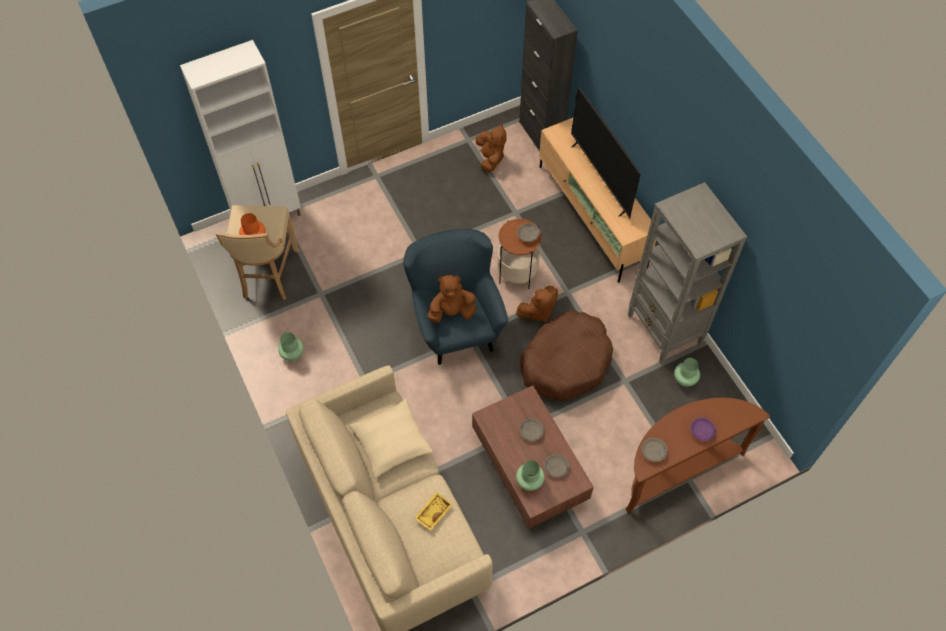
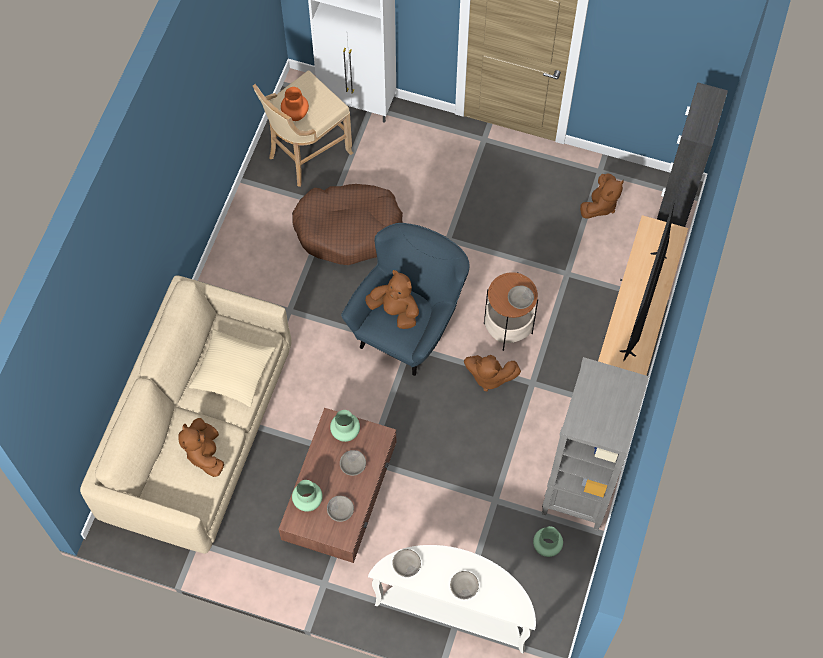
camera: 45 degrees right, 5 degrees up
green vase [278,332,304,361] -> green vase moved to [330,410,360,442]
yellow tray [414,492,453,531] -> brown plush toy [178,418,224,477]
brown dog bed [520,310,613,401] -> brown dog bed moved to [292,184,403,265]
brown console table [626,398,771,514] -> white console table [368,545,536,654]
purple bowl [690,417,716,441] -> grey bowl [450,571,479,599]

